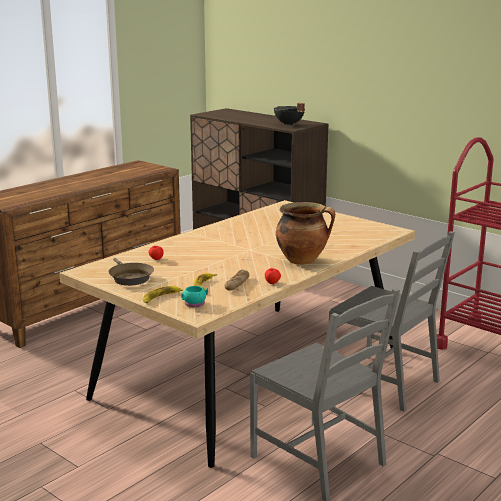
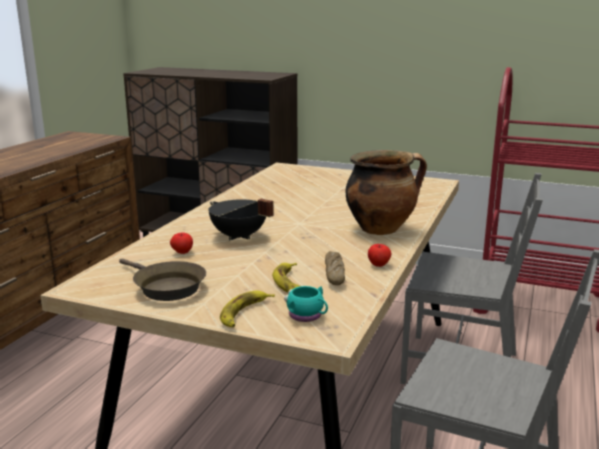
camera: 20 degrees left, 0 degrees up
black cooking pot [274,103,305,126] -> black cooking pot moved to [208,198,274,241]

